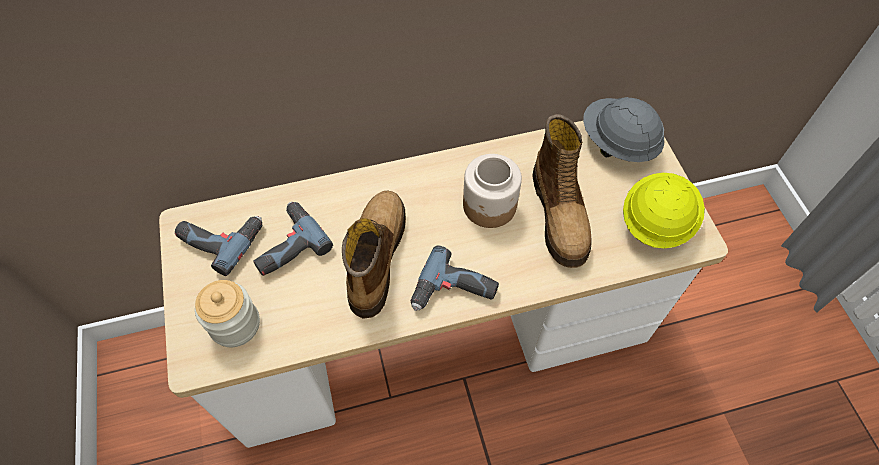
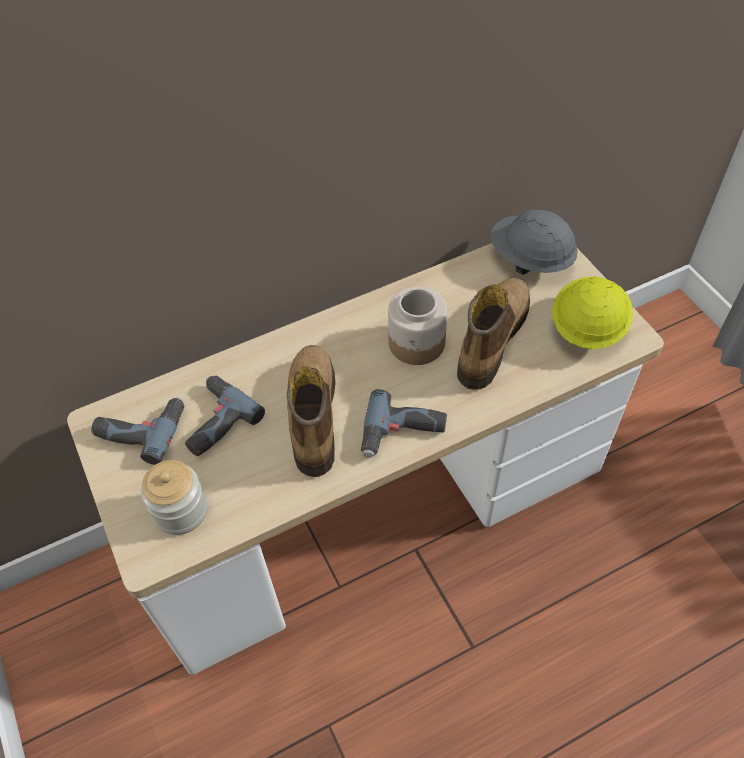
camera: 10 degrees left, 5 degrees down
boot [532,114,591,268] -> boot turned 135 degrees counterclockwise [457,278,530,390]

